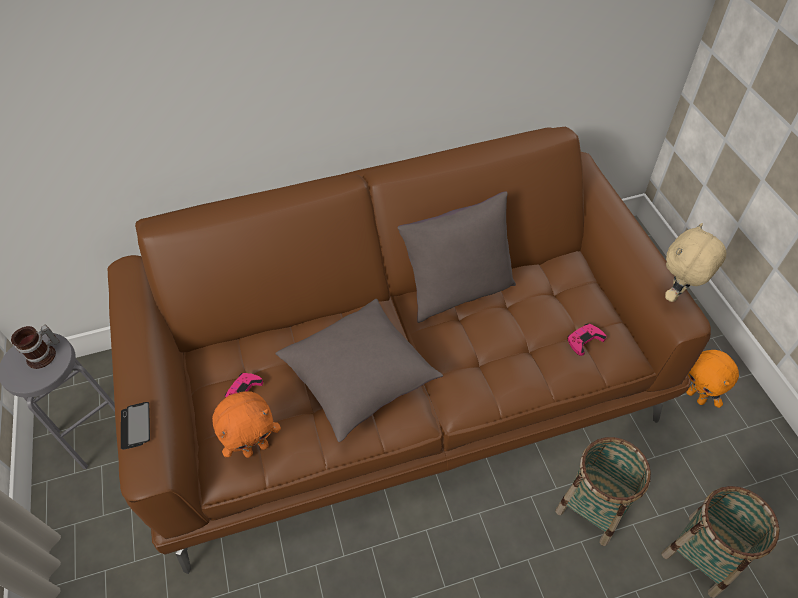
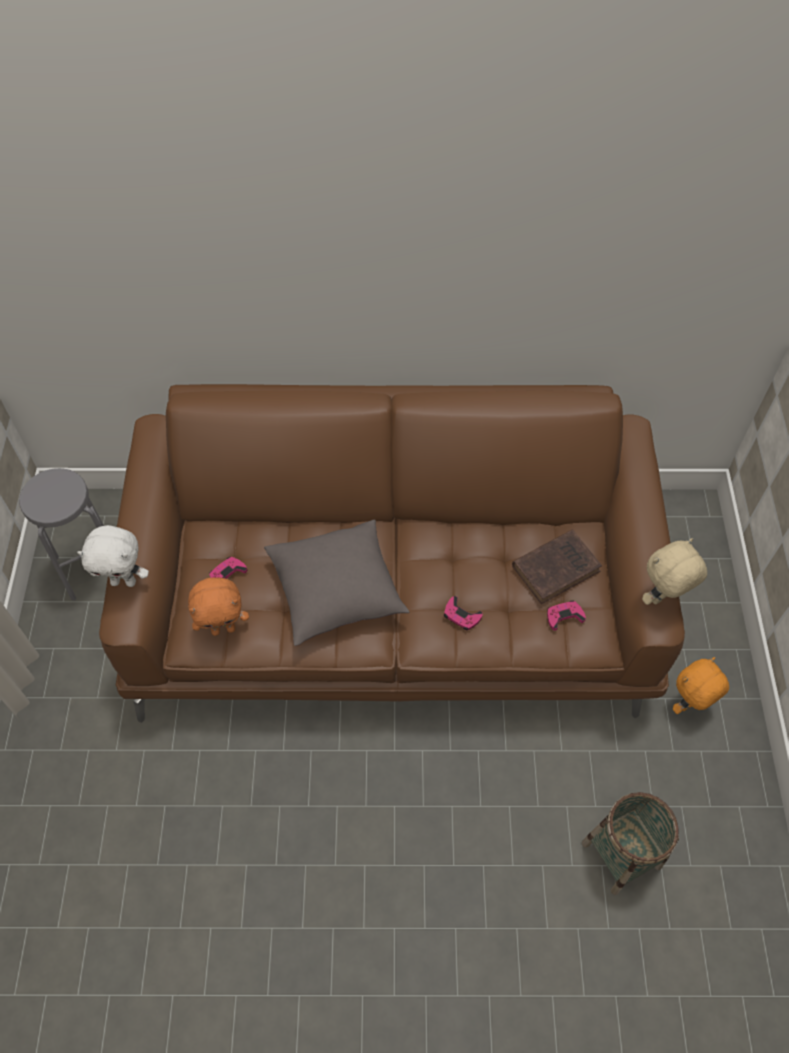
camera: 15 degrees right, 5 degrees up
mug [11,324,60,369] -> none
phone [121,402,150,450] -> white plush toy [77,525,149,587]
grey pillow [397,191,516,323] -> none
basket [555,437,651,546] -> none
orange plush toy [686,350,739,408] -> orange plush toy turned 75 degrees clockwise [673,657,729,714]
none -> pink game controller [444,596,483,630]
none -> brown book [512,530,602,604]

